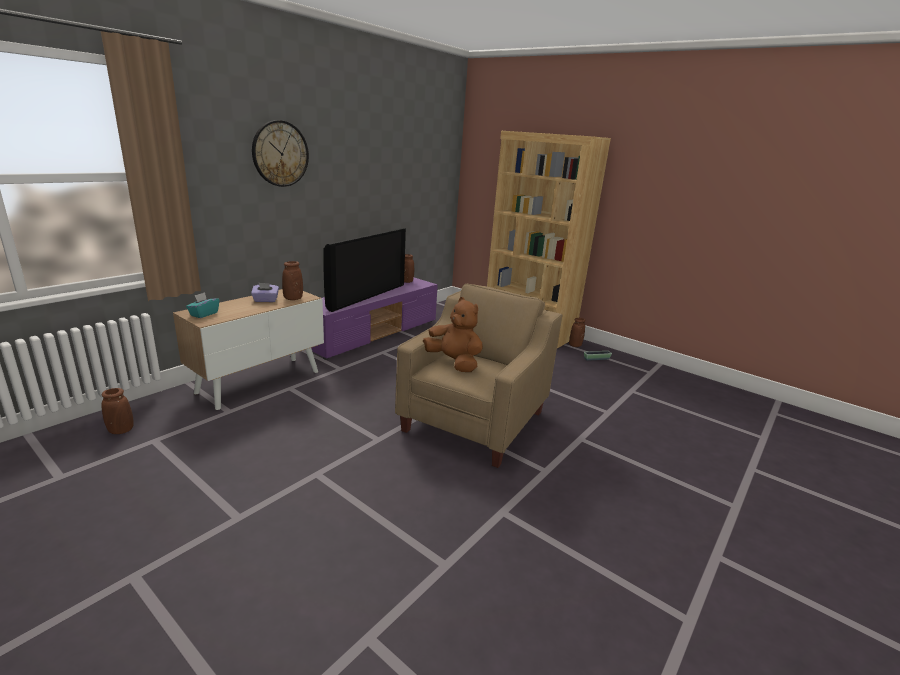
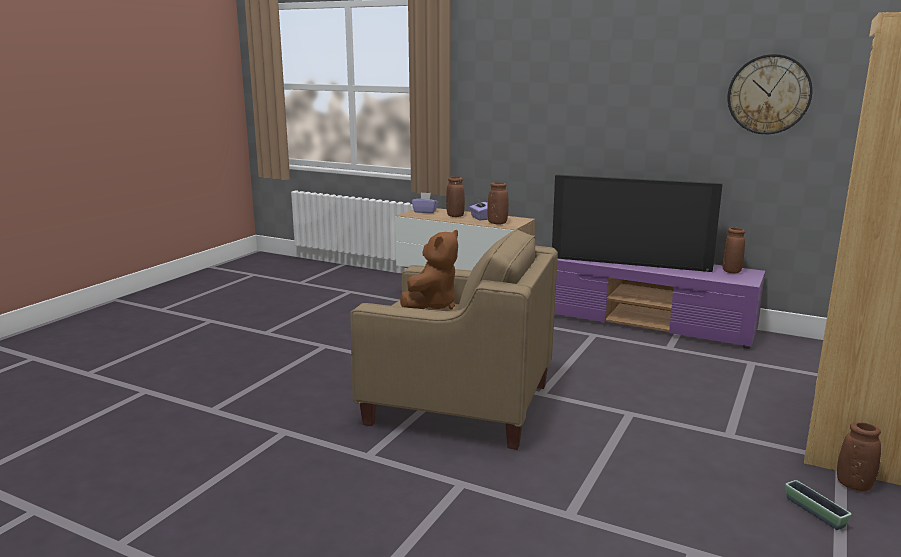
camera: 80 degrees right, 5 degrees down
brown vase [102,388,133,434] -> brown vase moved to [446,176,465,217]
turquoise tissue box [186,292,219,318] -> purple tissue box [412,193,438,213]
wall clock [252,120,309,187] -> wall clock moved to [728,54,813,134]

